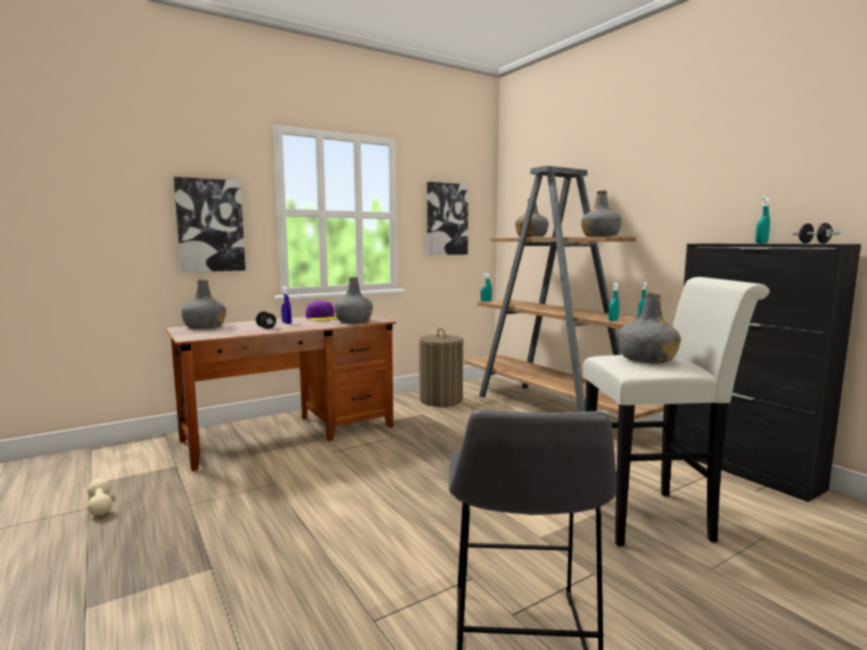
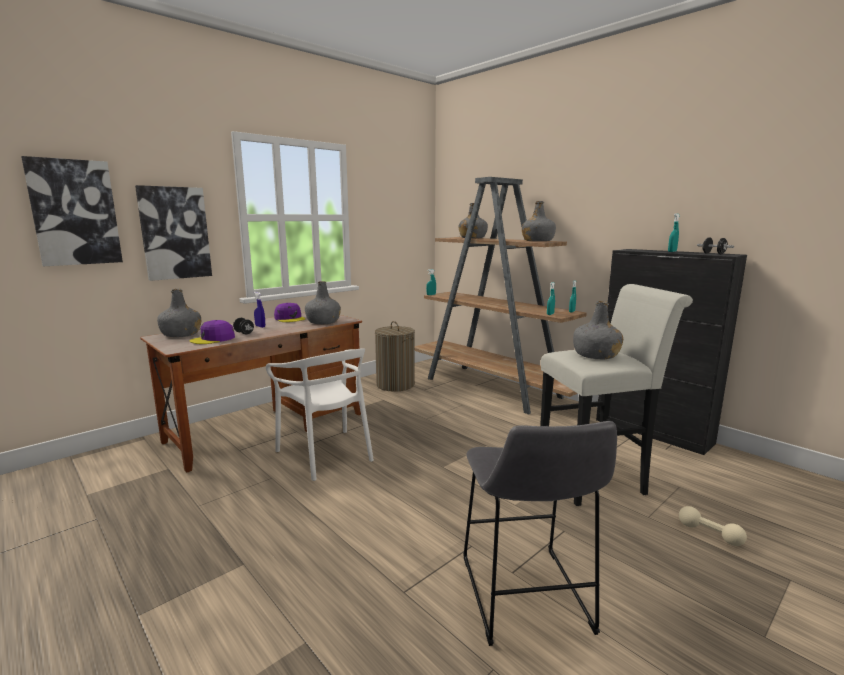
camera: 10 degrees left, 5 degrees up
beige dumbbell [87,478,112,516] -> beige dumbbell moved to [679,506,747,546]
picture [427,182,468,255] -> picture moved to [21,156,123,266]
none -> purple cap [190,320,235,344]
none -> white chair [266,348,374,481]

